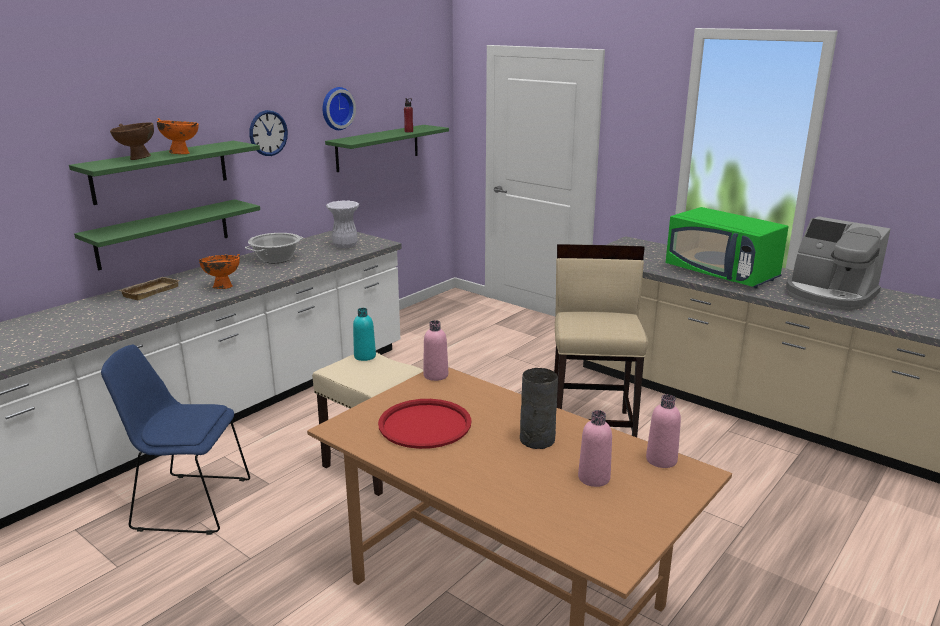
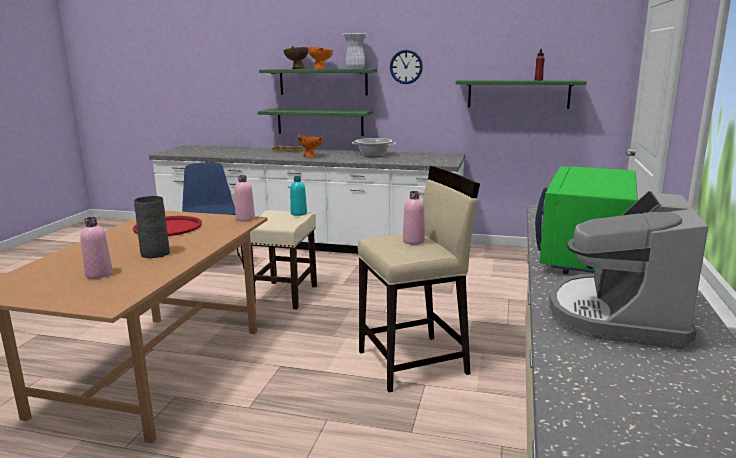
camera: 65 degrees right, 5 degrees down
wall clock [323,87,356,130] -> none
white vase [326,200,359,248] -> white vase moved to [342,33,368,69]
pink bottle [646,394,681,468] -> pink bottle moved to [403,191,425,245]

